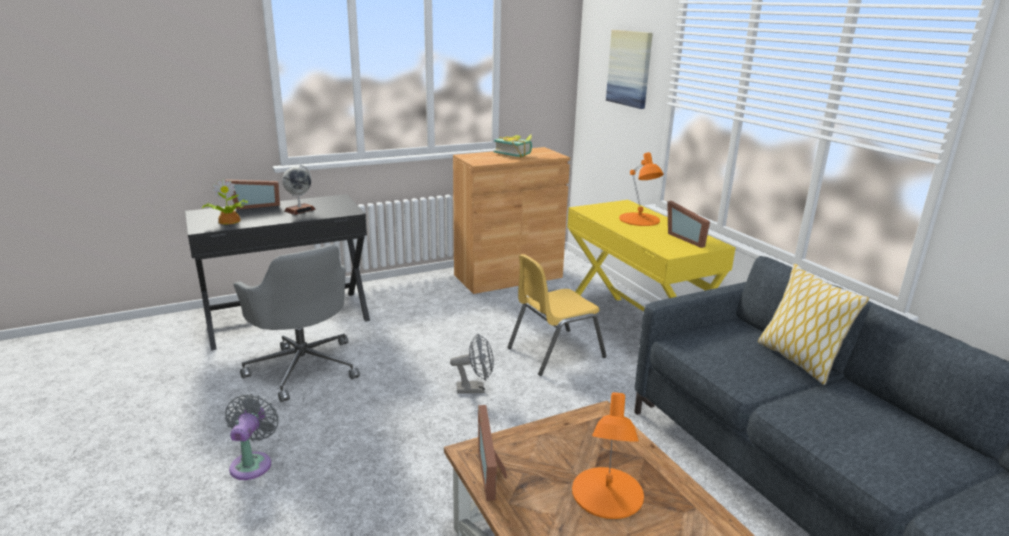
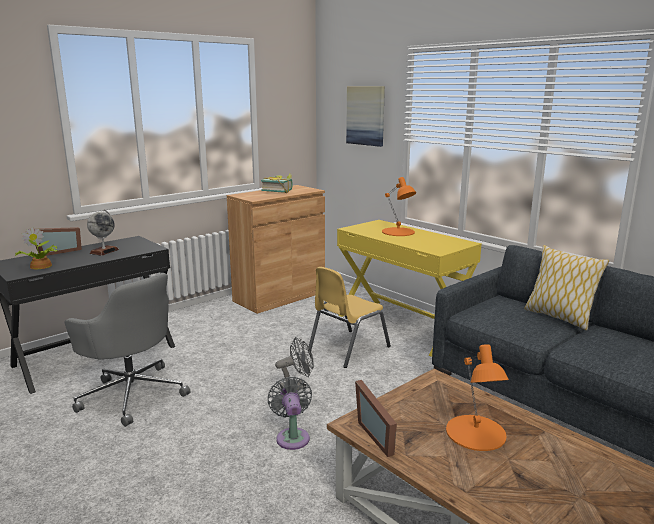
camera: 15 degrees left, 5 degrees down
grey fan [225,394,279,480] -> grey fan moved to [268,376,312,450]
picture frame [667,201,710,248] -> none

